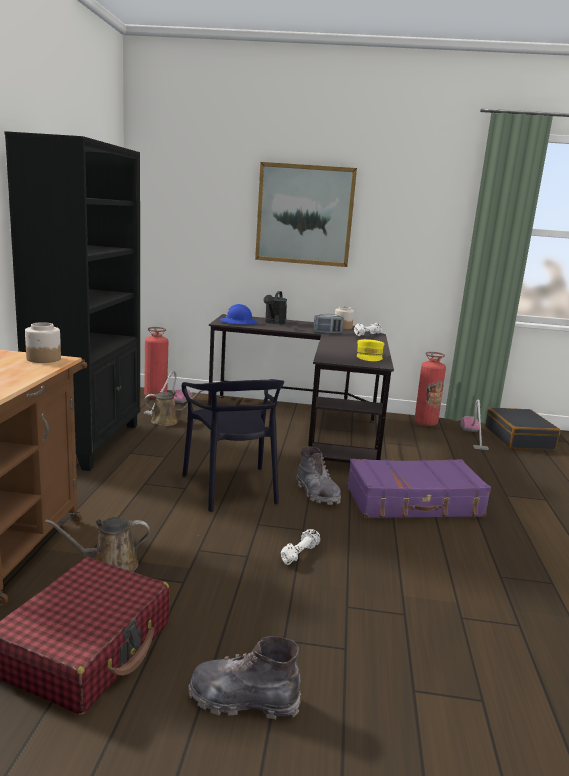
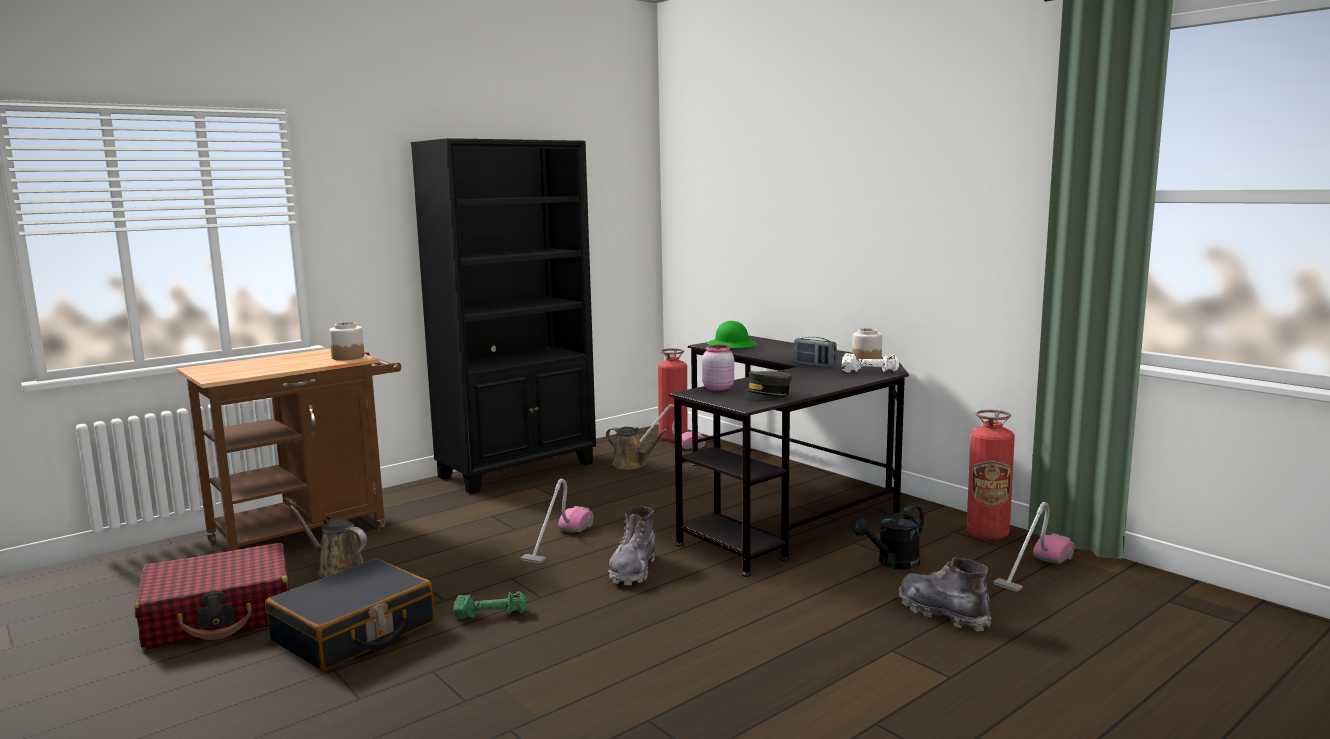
camera: 45 degrees right, 5 degrees down
black chair [182,379,284,512] -> vacuum cleaner [521,479,594,563]
grey boot [188,636,301,719] -> grey boot moved to [898,557,991,632]
blue hard hat [220,304,258,325] -> green hard hat [707,321,757,348]
picture [255,162,357,267] -> none
black watering can [264,291,287,324] -> black watering can moved to [853,505,924,570]
white dumbbell [281,529,320,565] -> green dumbbell [453,591,527,619]
purple suitcase [347,459,491,518] -> none
yellow cap [357,339,384,361] -> grey cap [740,371,792,402]
black suitcase [485,407,560,450] -> black suitcase moved to [265,559,434,671]
none -> pink jar [702,345,734,391]

